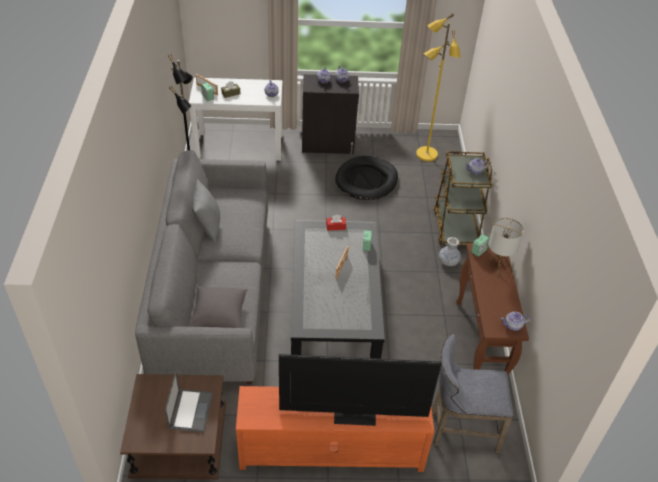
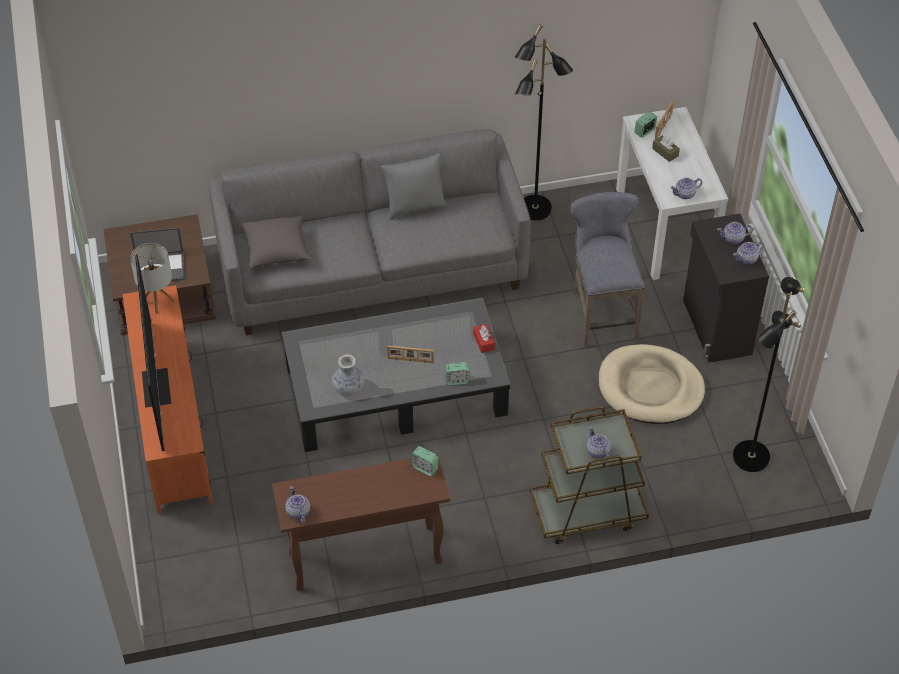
camera: 80 degrees right, 5 degrees up
black dog bed [335,156,398,200] -> beige dog bed [599,344,705,424]
yellow floor lamp [416,13,461,161] -> black floor lamp [733,277,805,472]
grey stool [432,334,513,453] -> grey stool moved to [570,192,645,347]
vase [439,237,461,266] -> vase moved to [332,354,364,396]
table lamp [484,217,524,275] -> table lamp moved to [130,243,175,314]

